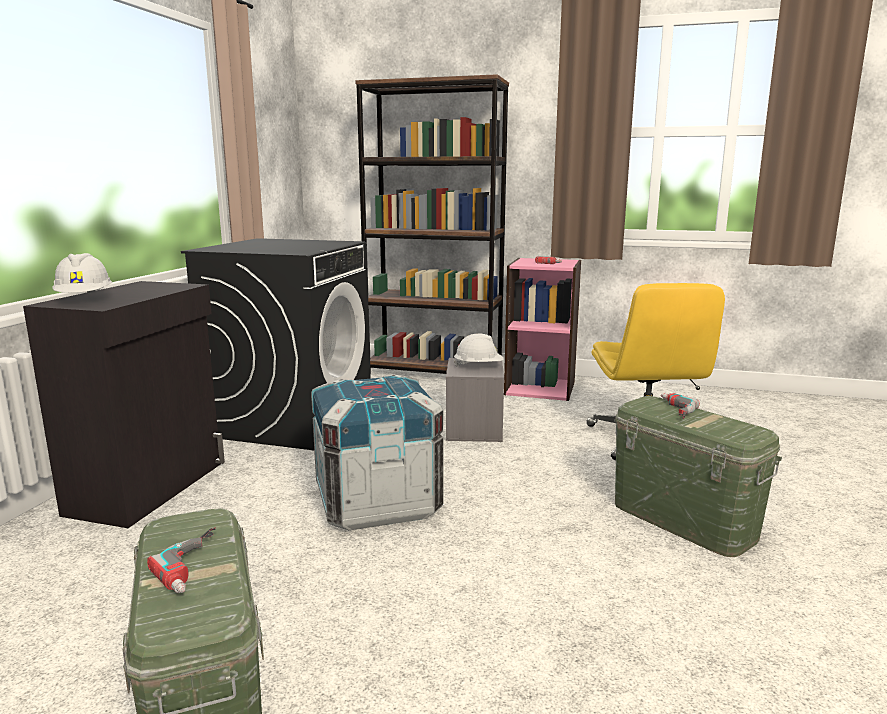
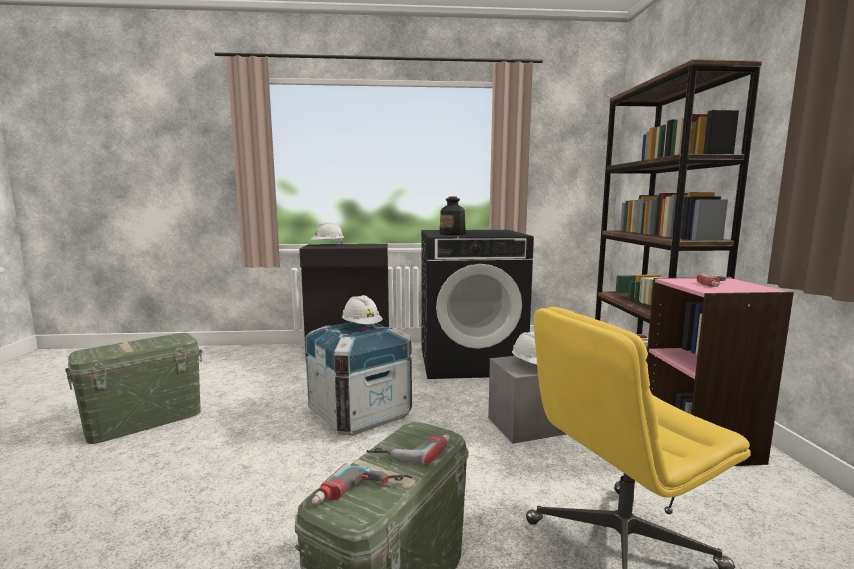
camera: 70 degrees right, 5 degrees down
power drill [147,528,216,593] -> power drill moved to [312,463,412,504]
none -> white hard hat [342,295,383,324]
none -> bottle [439,197,466,235]

